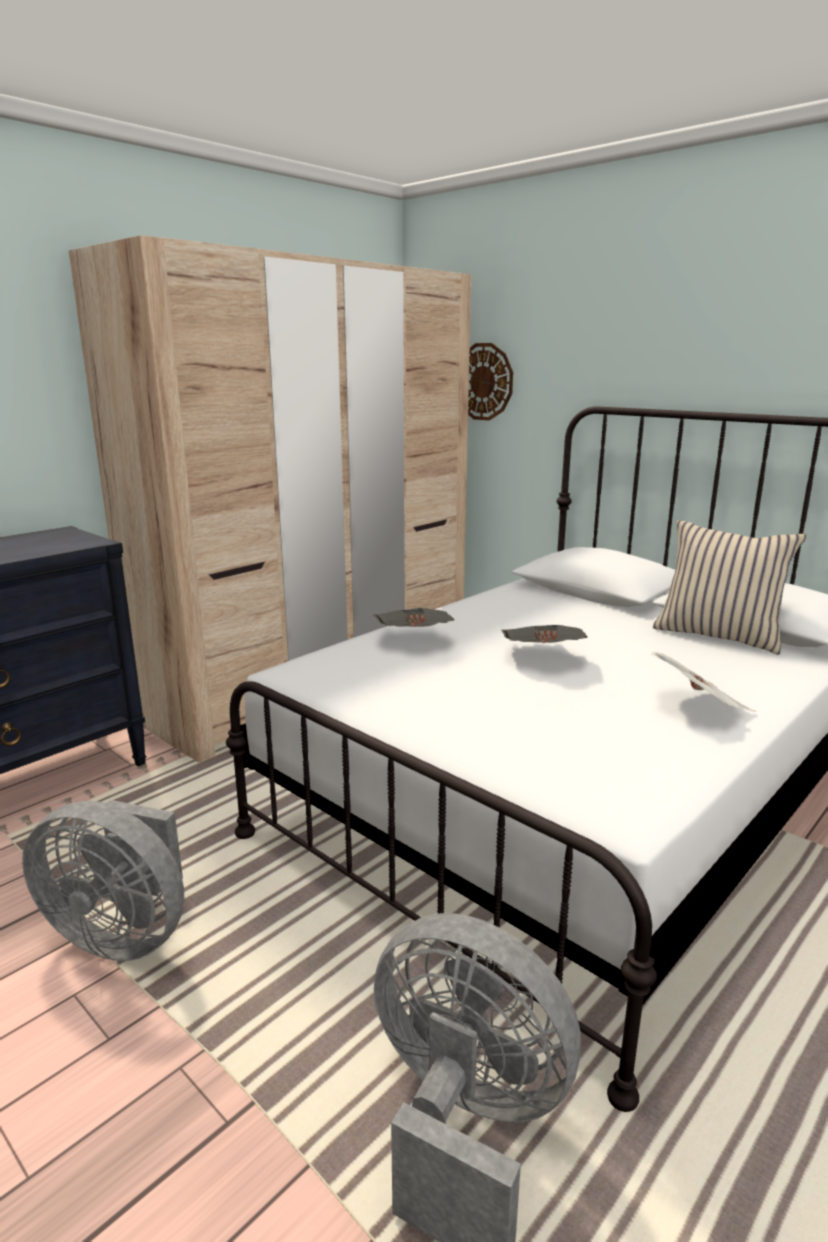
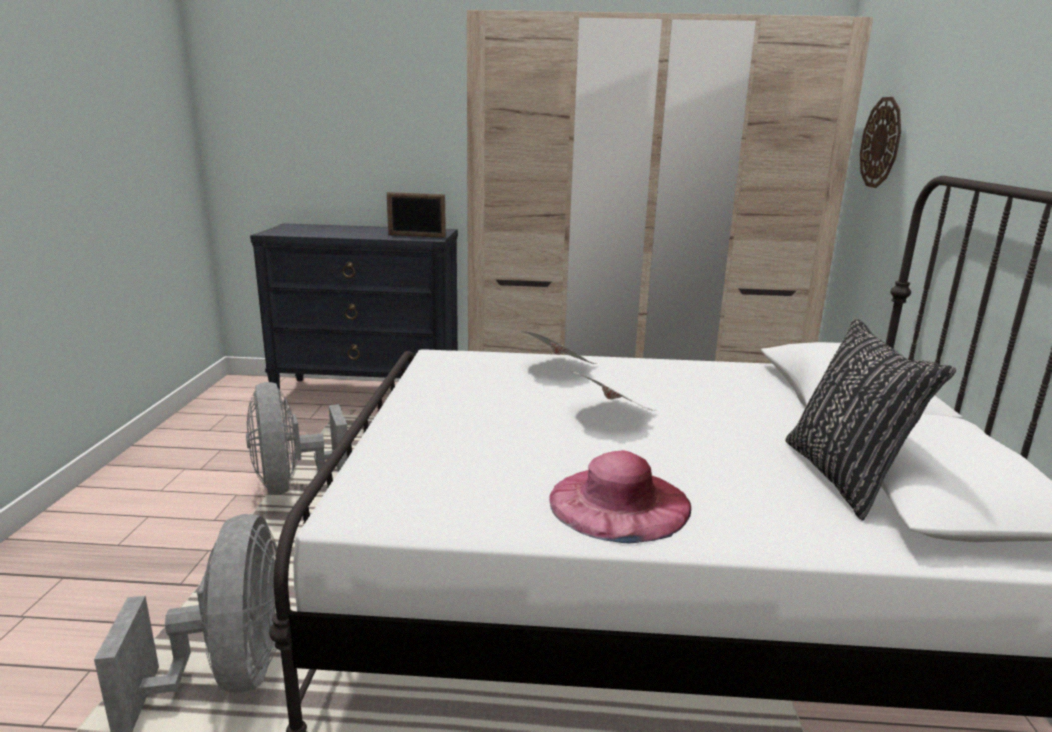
camera: 50 degrees right, 0 degrees up
newspaper [652,652,757,712] -> pink hat [549,450,691,543]
beige pillow [653,520,806,654] -> black pillow [785,318,956,521]
none -> picture frame [387,192,446,238]

